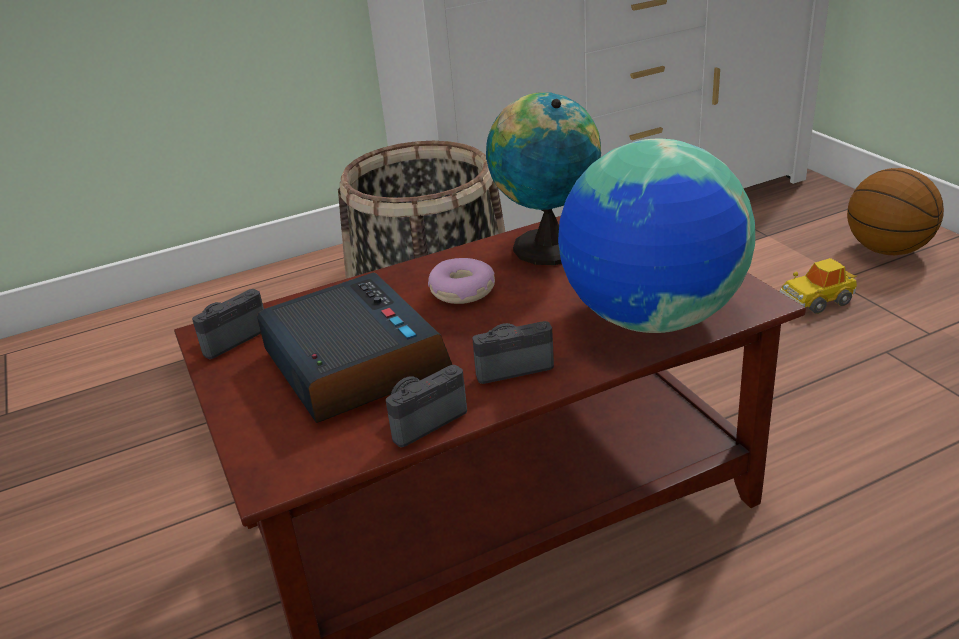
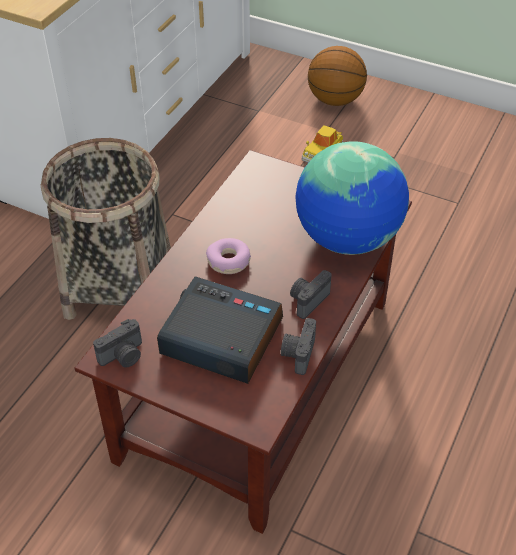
camera: 40 degrees left, 15 degrees up
camera [192,289,264,359] -> camera turned 135 degrees counterclockwise [93,319,142,368]
globe [486,93,601,265] -> none

